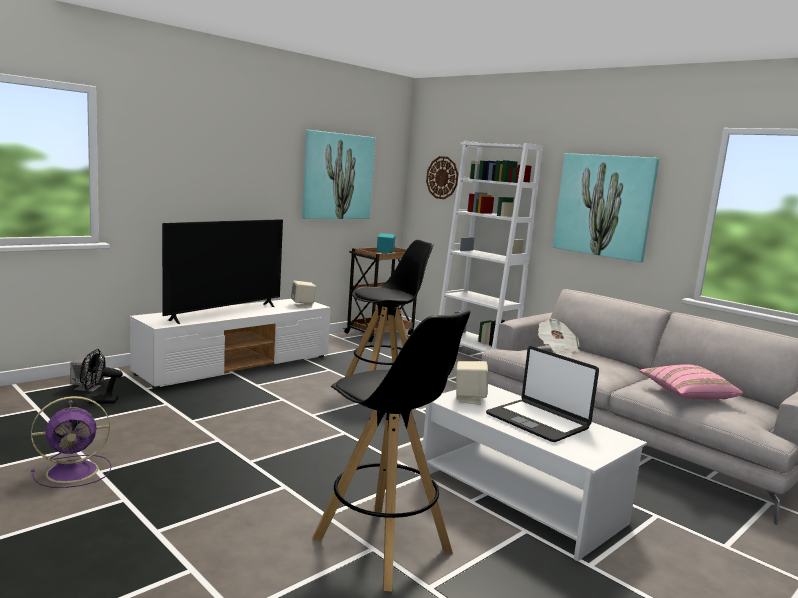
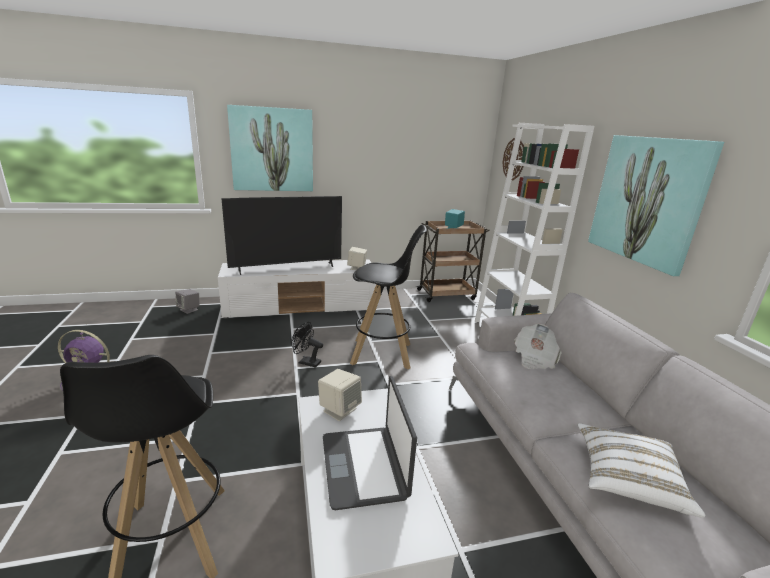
camera: 30 degrees right, 10 degrees up
black fan [80,349,123,404] -> black fan moved to [291,322,323,368]
picture [302,130,375,219] -> picture moved to [227,105,313,191]
pink pillow [639,364,743,400] -> white pillow [578,423,705,518]

